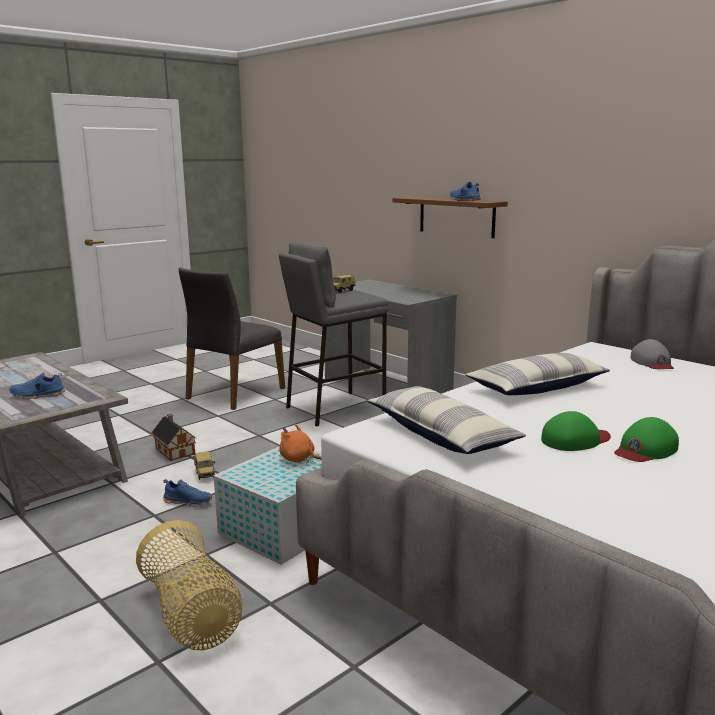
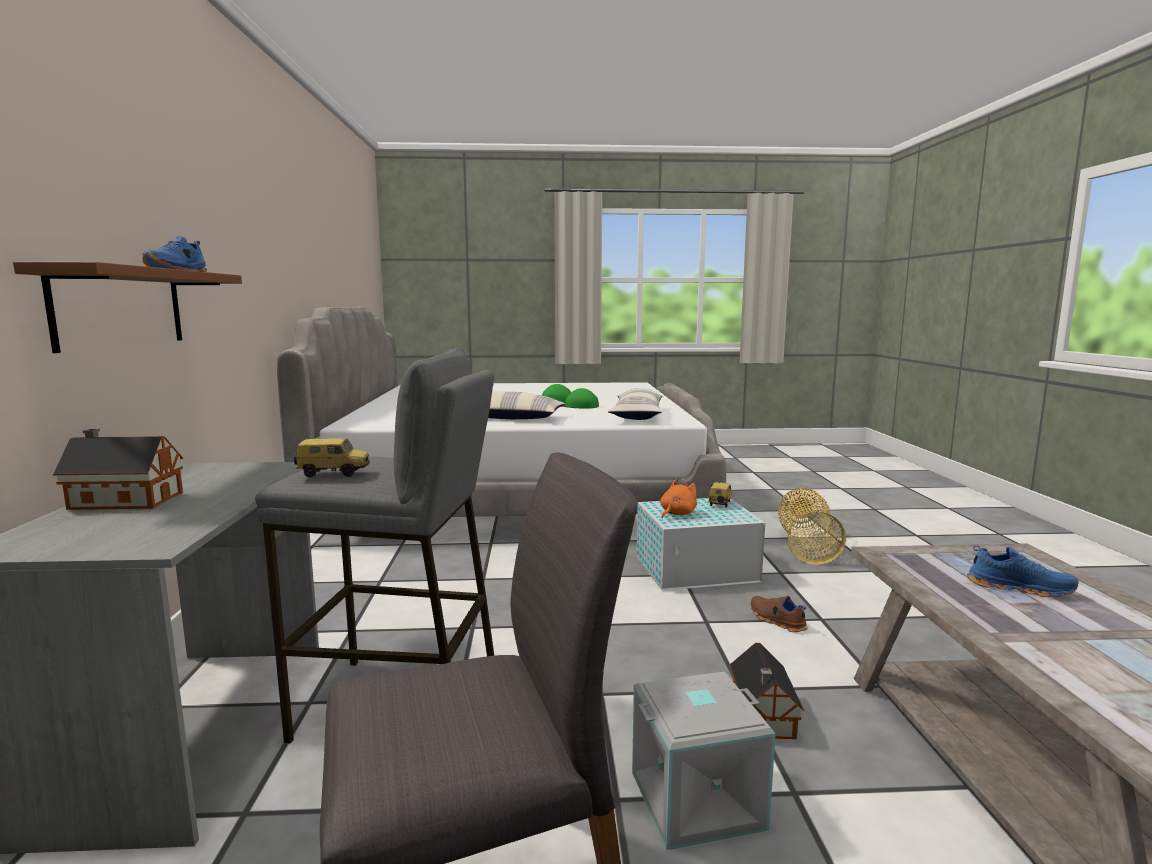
camera: 140 degrees left, 5 degrees down
blue shoe [163,479,212,507] -> brown shoe [751,596,807,632]
toy car [194,452,215,480] -> toy car moved to [708,482,732,508]
orange plush toy [279,424,322,463] -> orange plush toy turned 120 degrees counterclockwise [660,480,697,518]
grey cap [631,339,674,369] -> none
none -> toy house [53,429,183,510]
none -> grey storage box [632,672,776,850]

